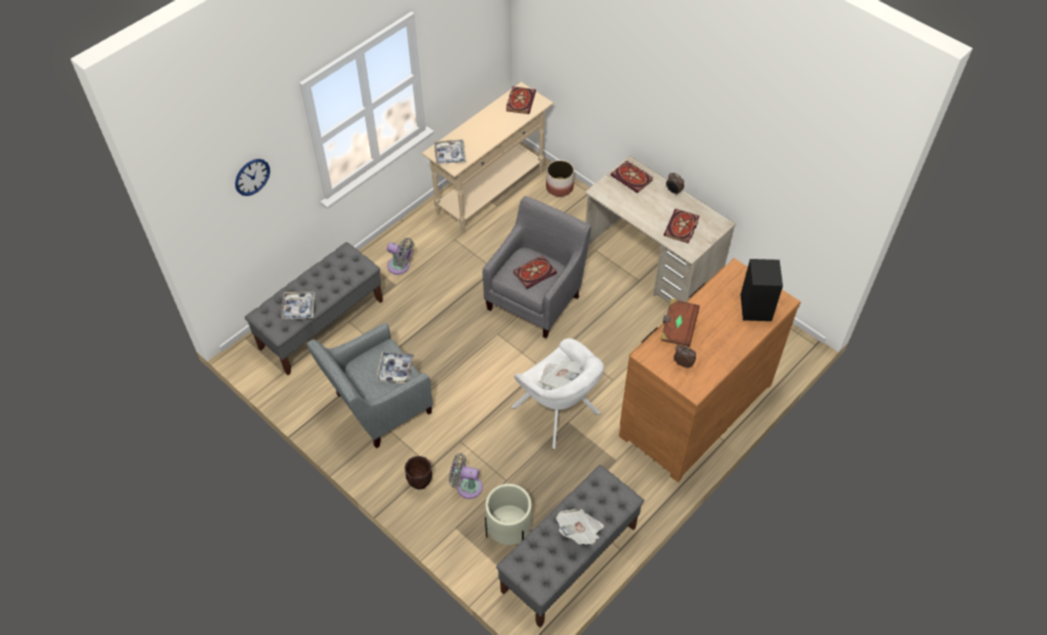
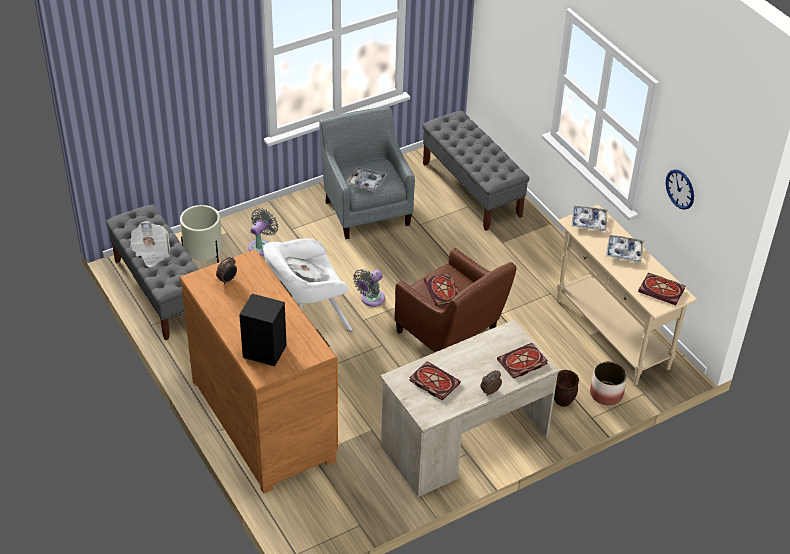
camera: 105 degrees right, 10 degrees down
wall clock [235,159,270,196] -> wall clock moved to [666,169,694,210]
tray [281,292,315,319] -> tray moved to [606,235,645,263]
grey fan [387,238,414,275] -> grey fan moved to [353,269,385,307]
brown planter [405,456,432,490] -> brown planter moved to [554,370,579,407]
grey armchair [482,196,591,338] -> brown armchair [394,248,517,352]
brown book [661,298,700,347] -> none

